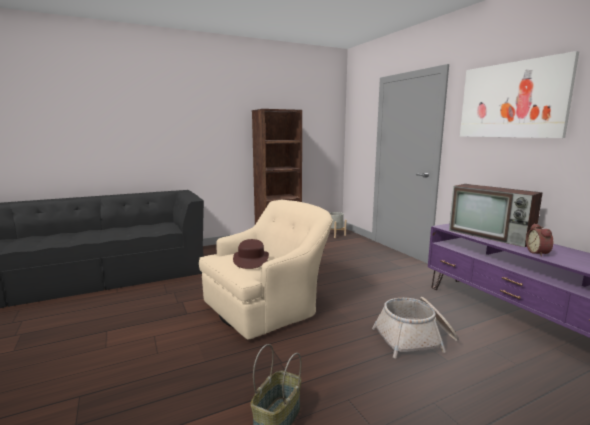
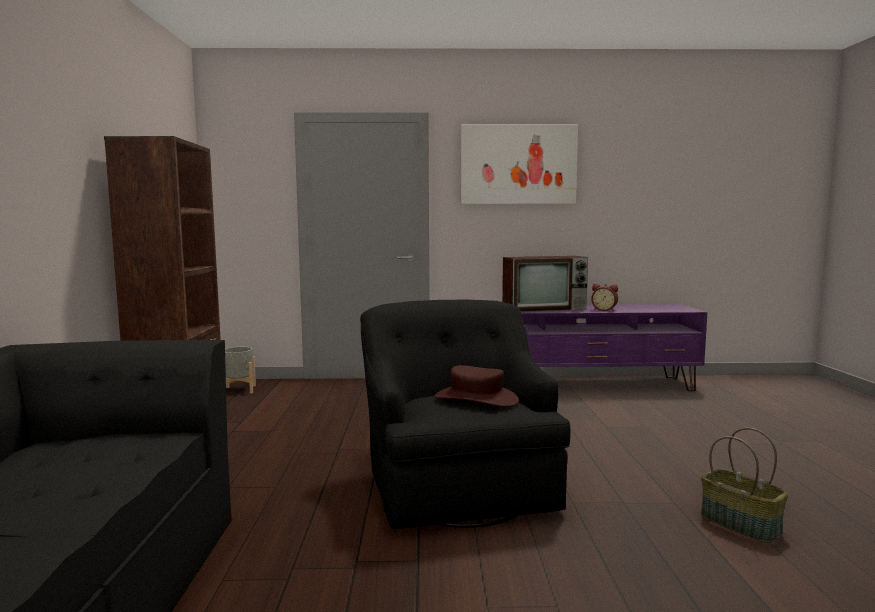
camera: 65 degrees left, 5 degrees down
beige armchair [199,200,333,340] -> black armchair [360,299,570,529]
basket [372,297,459,358] -> none

